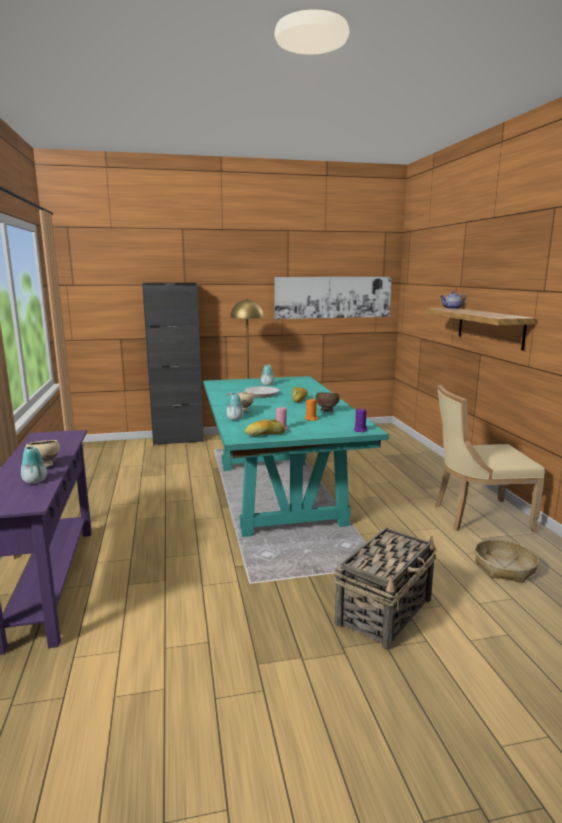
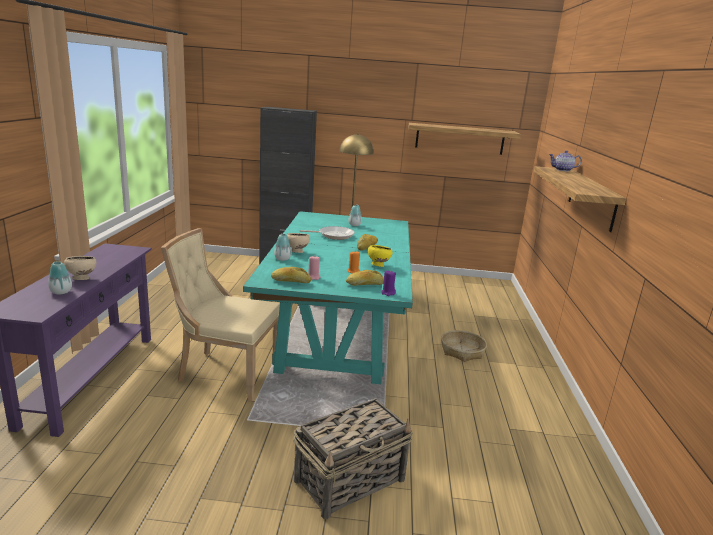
camera: 15 degrees right, 5 degrees up
picture [274,277,392,319] -> shelf [408,123,521,155]
brown bowl [315,392,340,412] -> yellow bowl [368,245,393,267]
beige chair [435,385,545,533] -> beige chair moved to [161,228,280,401]
basket [475,539,539,583] -> basket moved to [441,330,487,362]
none -> bread [346,270,384,286]

